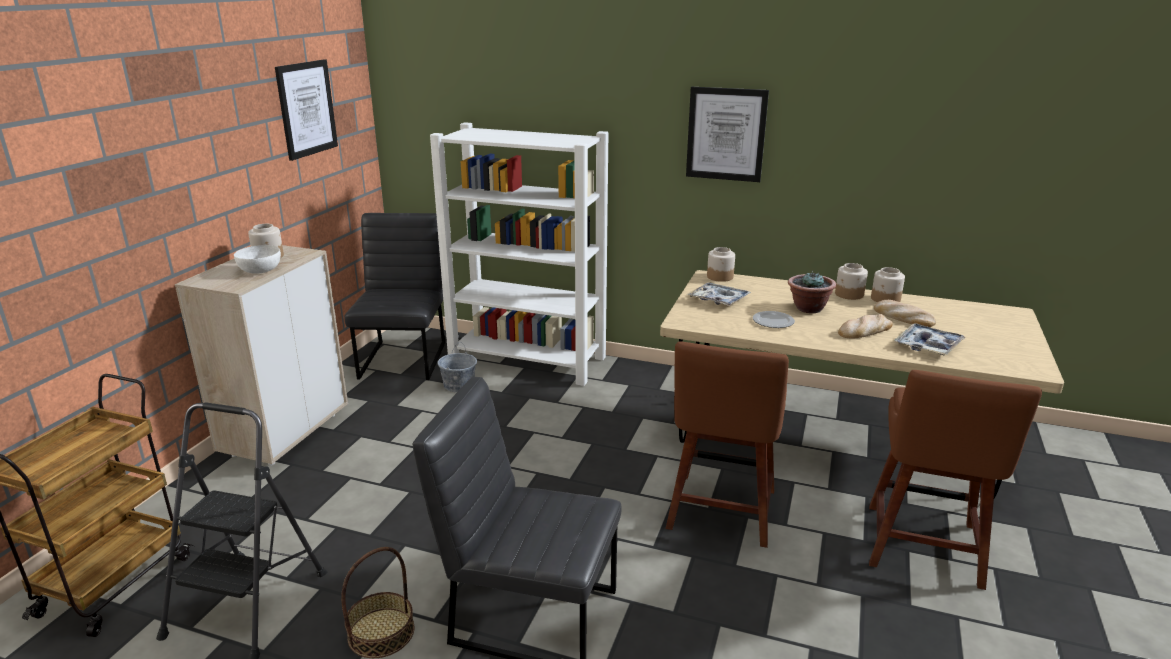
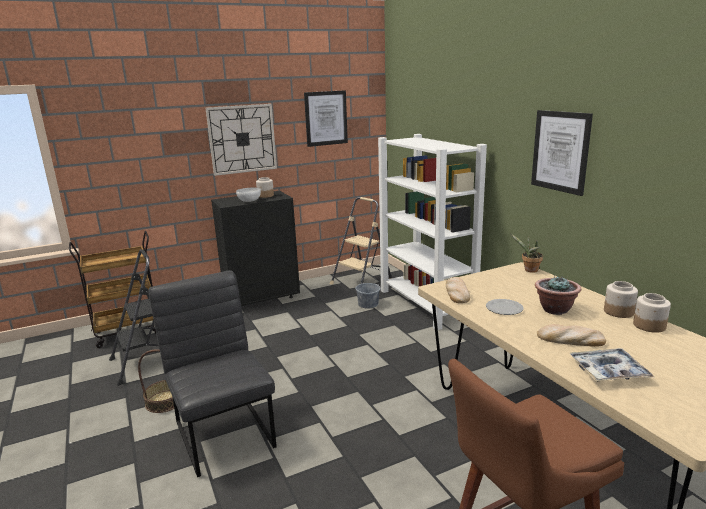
camera: 45 degrees right, 5 degrees down
beige cabinet [175,245,348,466] -> black cabinet [211,191,300,306]
grey chair [344,213,445,380] -> beige step ladder [330,197,392,285]
brown stool [666,341,789,548] -> none
tray [687,282,751,306] -> none
jar [707,247,735,282] -> potted plant [510,234,543,273]
bread [874,300,936,327] -> bread moved to [446,277,470,303]
none -> wall clock [205,104,277,176]

